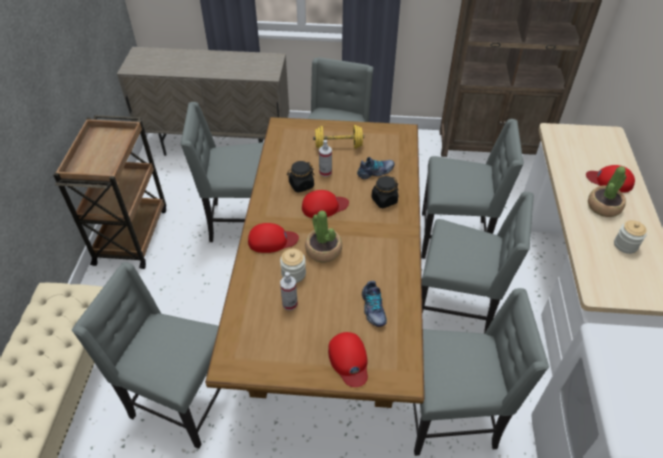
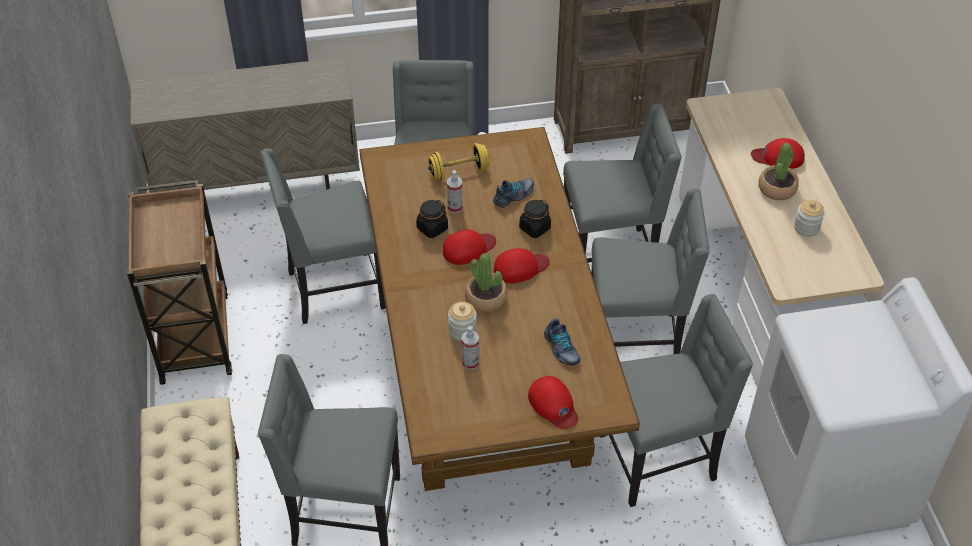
camera: 15 degrees left, 0 degrees up
red cap [248,223,299,253] -> red cap moved to [494,248,550,283]

